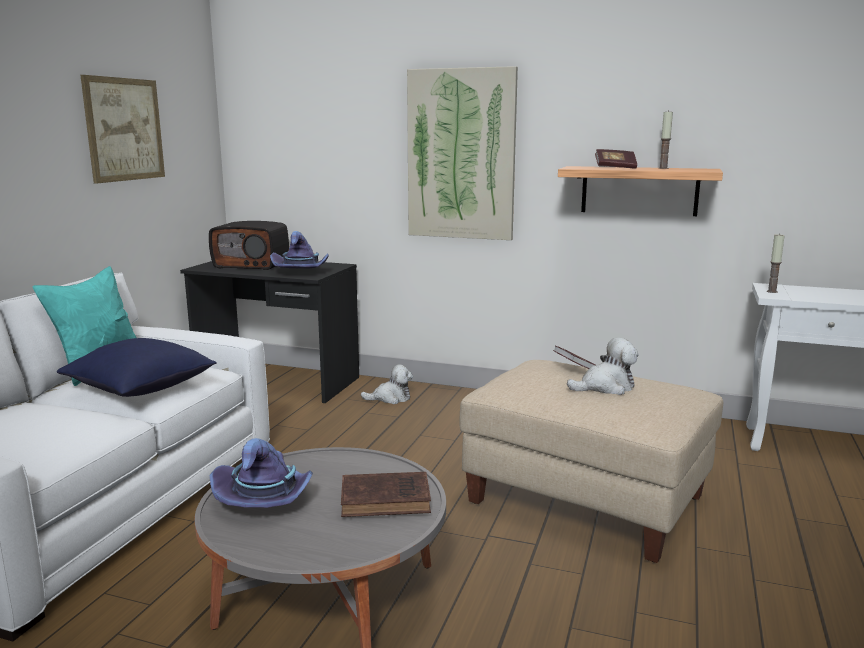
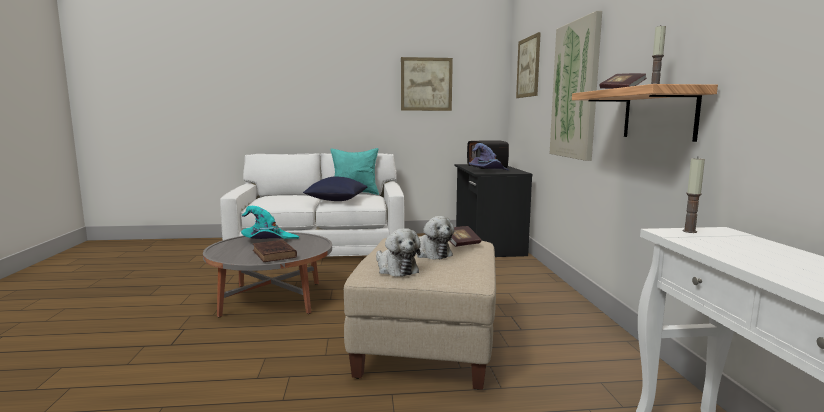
camera: 65 degrees right, 5 degrees down
purple hat [210,438,313,508] -> turquoise hat [241,206,299,239]
plush toy [361,364,413,404] -> plush toy moved to [376,228,421,277]
none -> picture [516,32,541,98]

